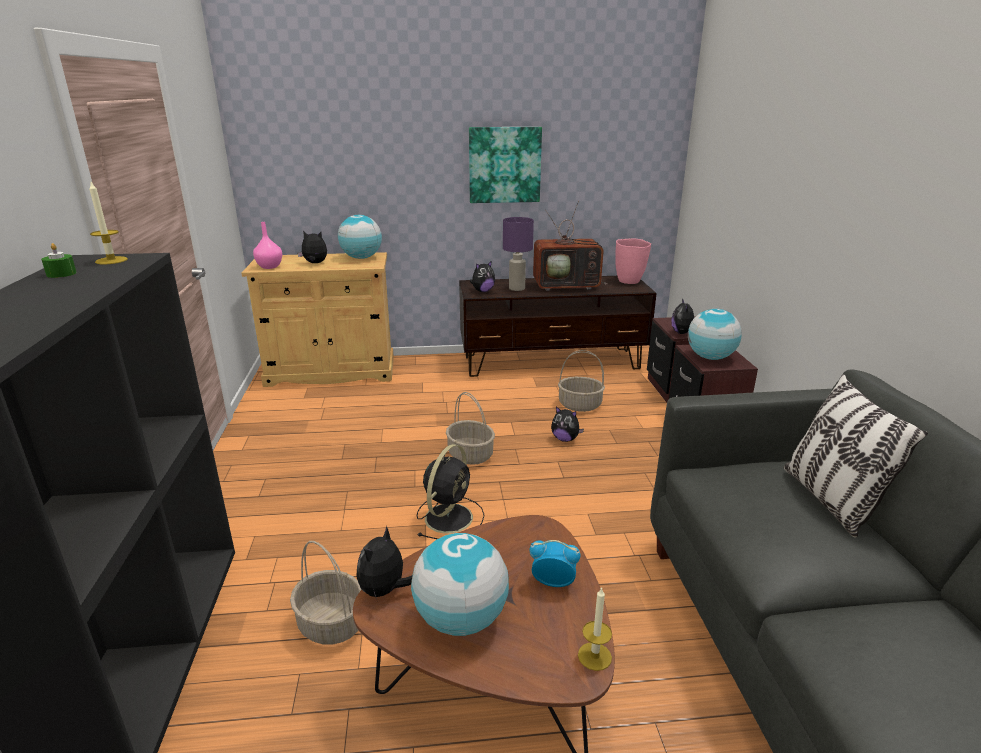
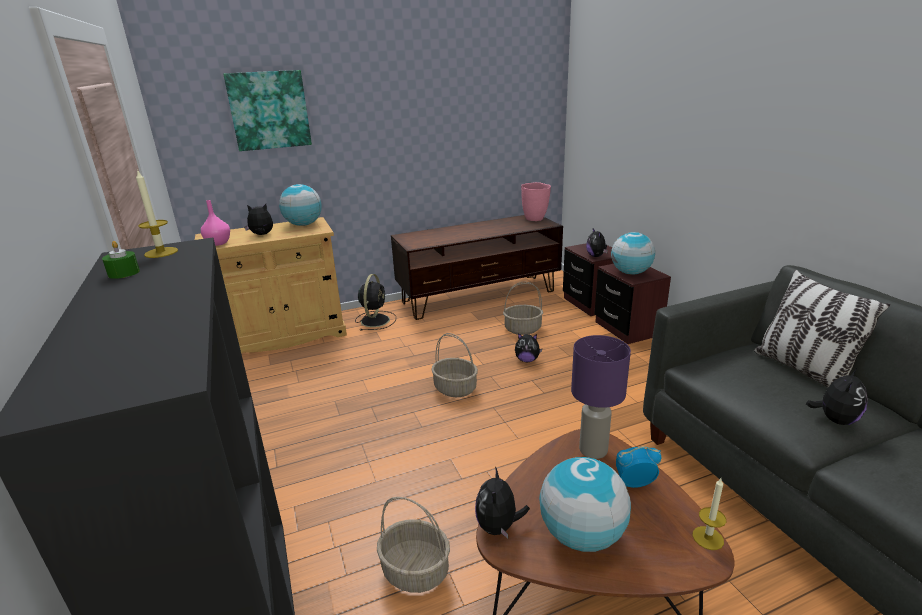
camera: 15 degrees left, 0 degrees up
black fan [417,444,485,539] -> black fan moved to [355,274,396,331]
picture [469,127,542,203] -> picture moved to [223,70,312,151]
plush toy [470,261,495,292] -> plush toy moved to [806,368,868,425]
purple table lamp [503,217,534,291] -> purple table lamp moved to [571,335,631,459]
television [533,201,607,291] -> none

